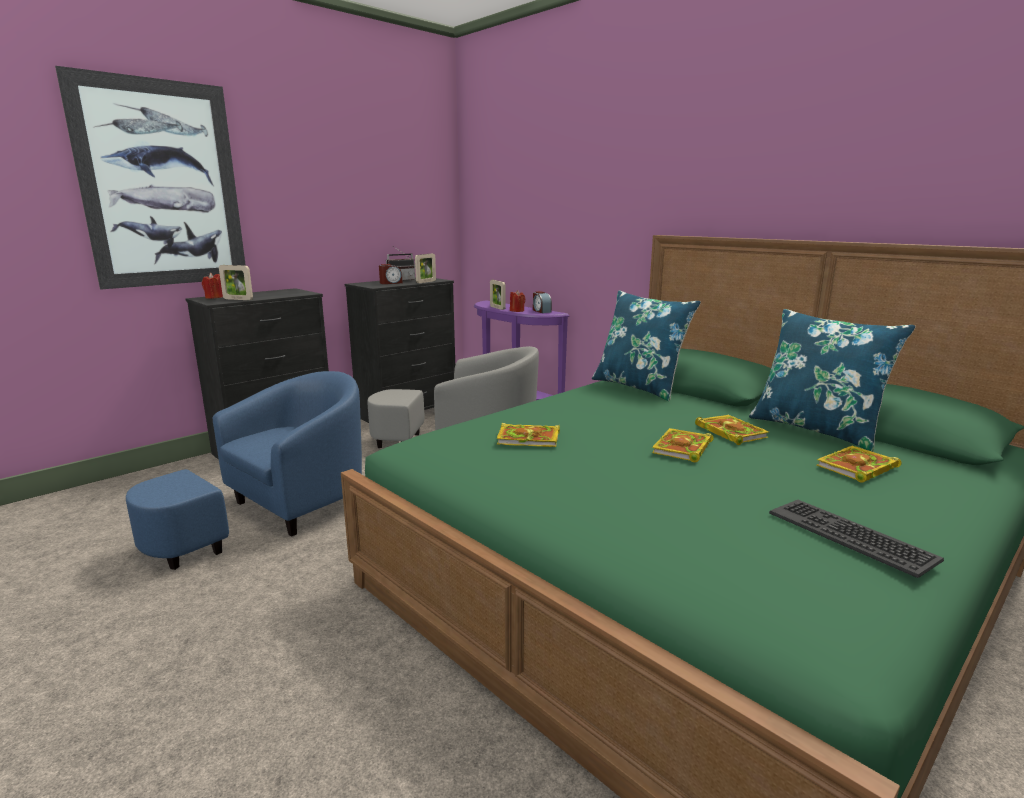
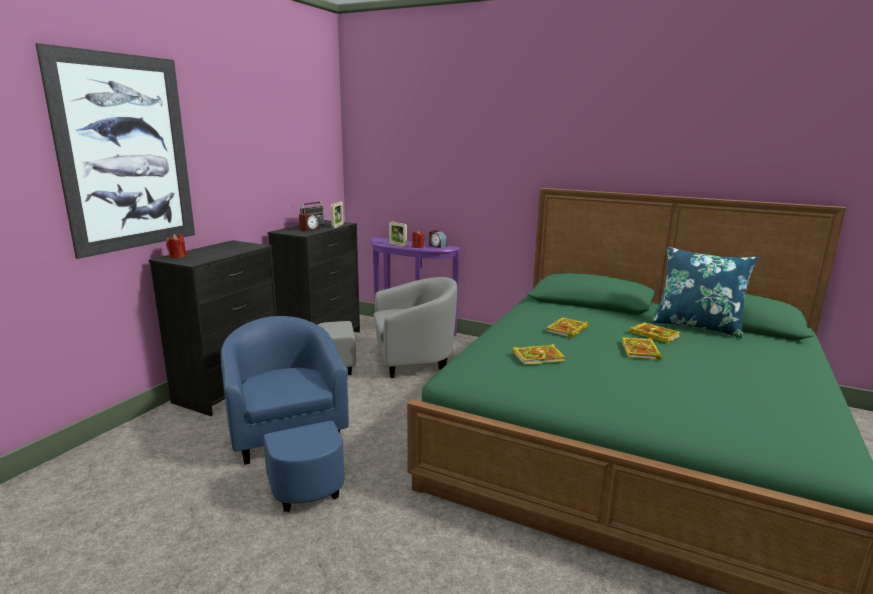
camera: 20 degrees left, 0 degrees up
blue armchair [126,371,362,570] -> blue armchair turned 45 degrees counterclockwise [221,316,349,512]
picture frame [219,265,253,300] -> none
blue pillow [592,290,701,401] -> none
keyboard [769,500,944,578] -> none
book [817,446,902,482] -> book moved to [546,317,589,338]

